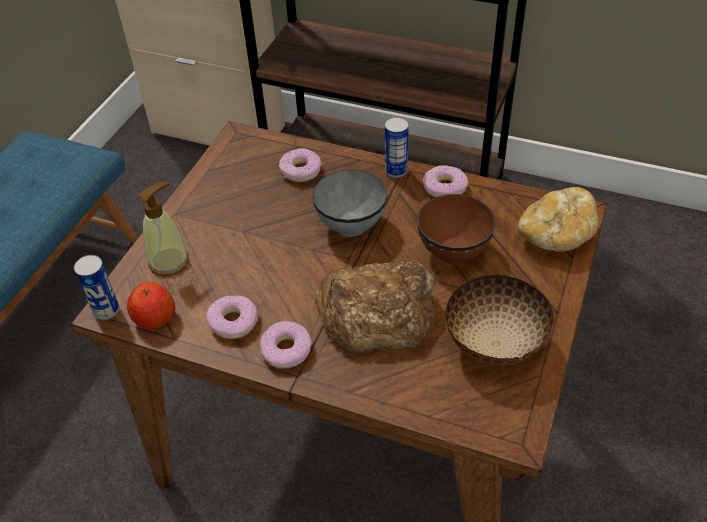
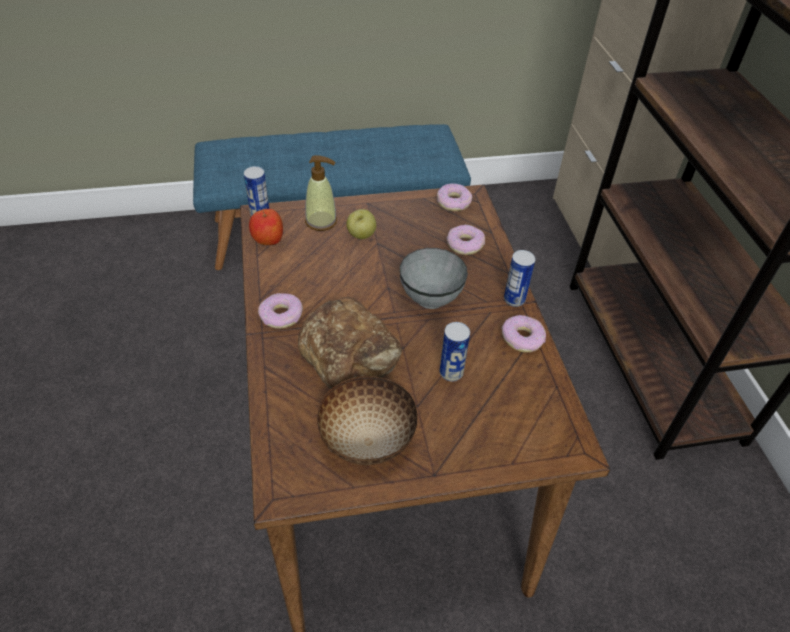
camera: 55 degrees right, 0 degrees up
donut [206,296,258,339] -> donut moved to [437,184,472,211]
brown bowl [417,194,496,264] -> can [440,322,470,382]
bread [518,187,599,252] -> none
none -> apple [347,209,376,239]

